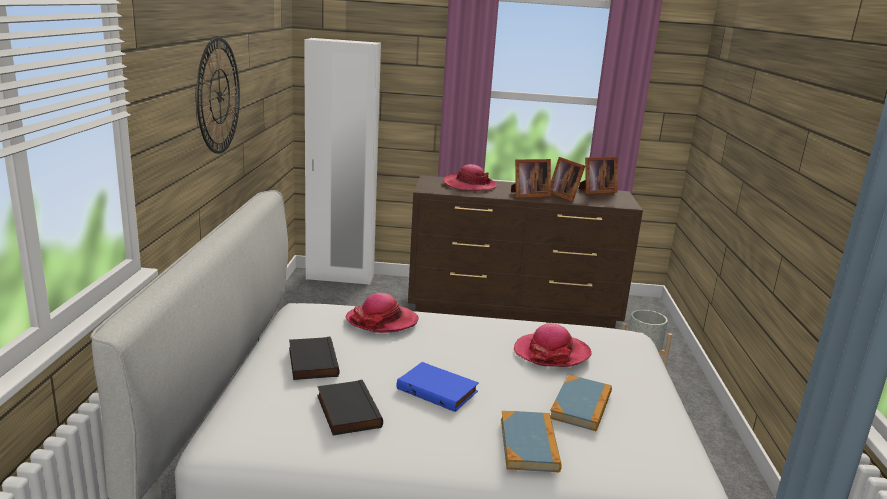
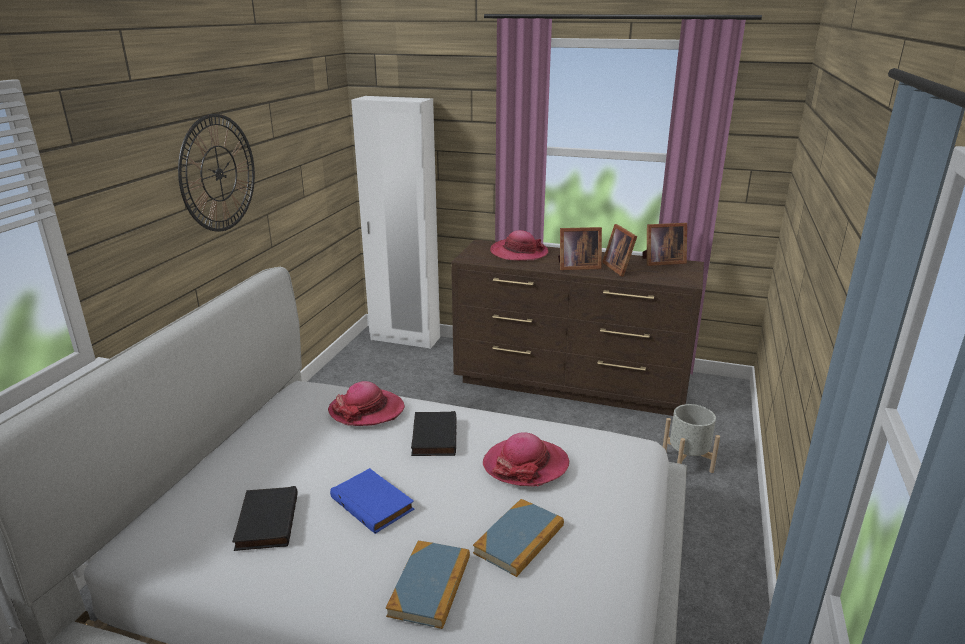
camera: 15 degrees right, 5 degrees up
black book [289,337,339,380] -> black book moved to [411,411,457,456]

